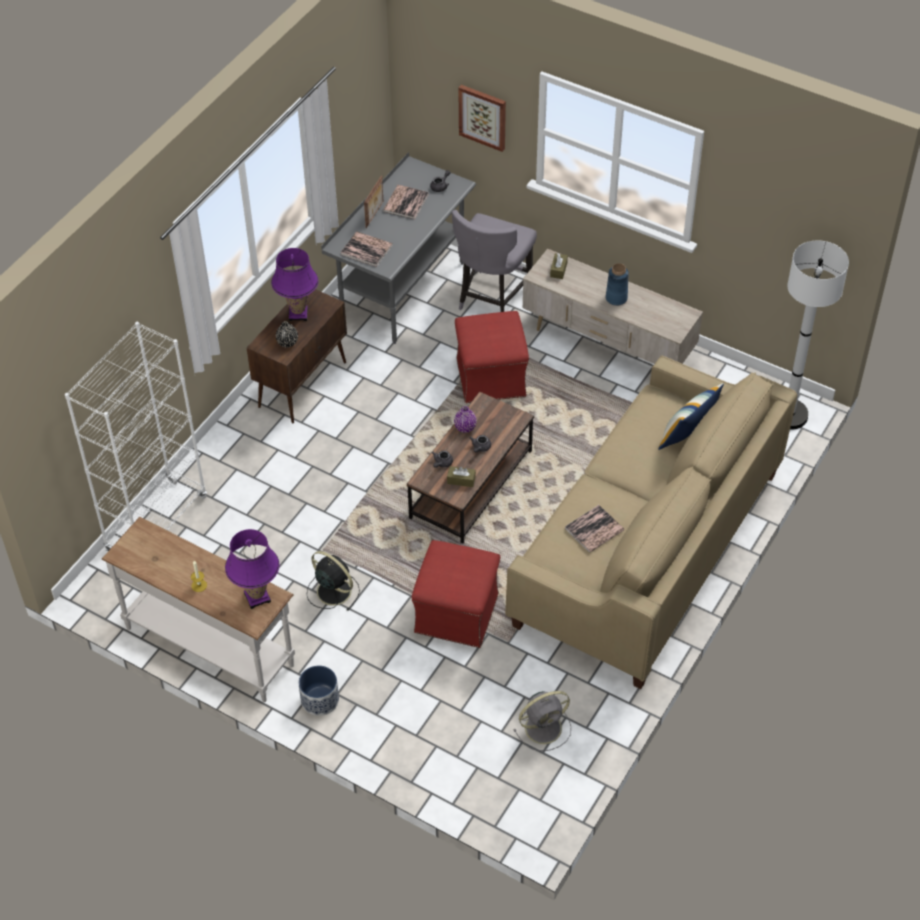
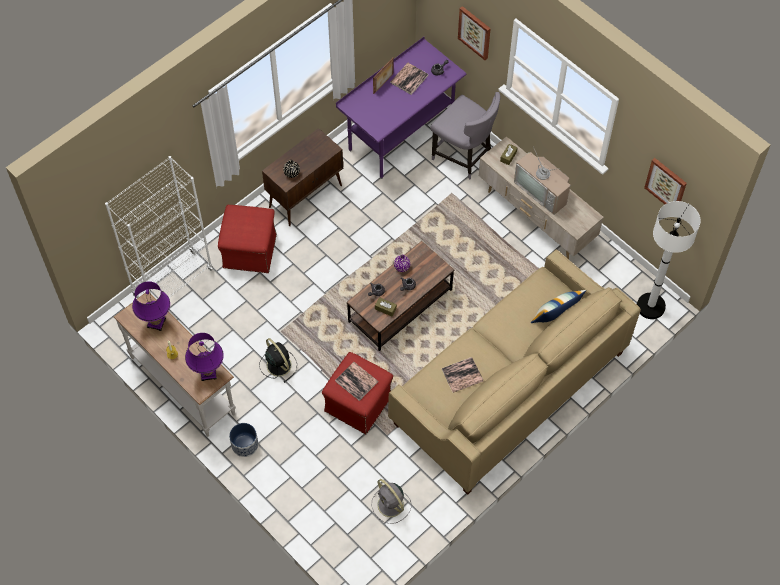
camera: 15 degrees right, 10 degrees up
purple table lamp [271,248,318,321] -> purple table lamp moved to [132,281,170,331]
grey desk [321,152,476,344] -> purple desk [336,36,466,179]
book [340,231,393,267] -> book moved to [335,362,378,401]
grey chair [452,210,537,312] -> grey chair turned 90 degrees counterclockwise [430,92,500,180]
red ottoman [455,311,529,403] -> red ottoman moved to [218,205,277,273]
grey fan [513,691,571,751] -> grey fan turned 60 degrees clockwise [372,479,411,524]
blue vase [606,263,629,306] -> television [514,147,570,215]
none -> picture [644,158,687,204]

